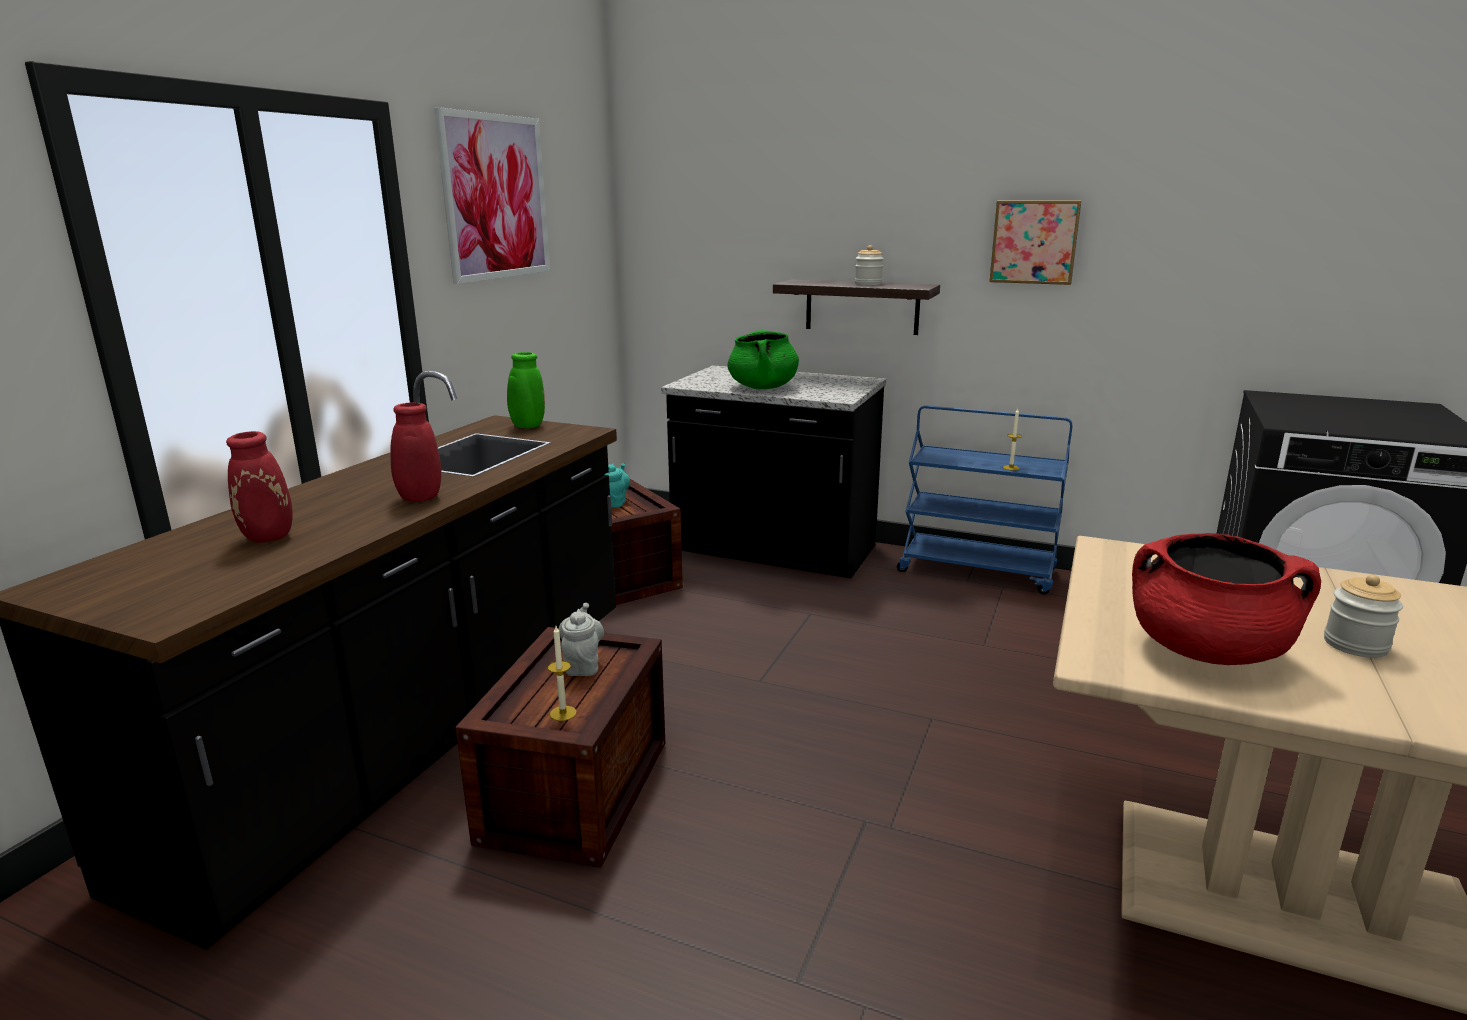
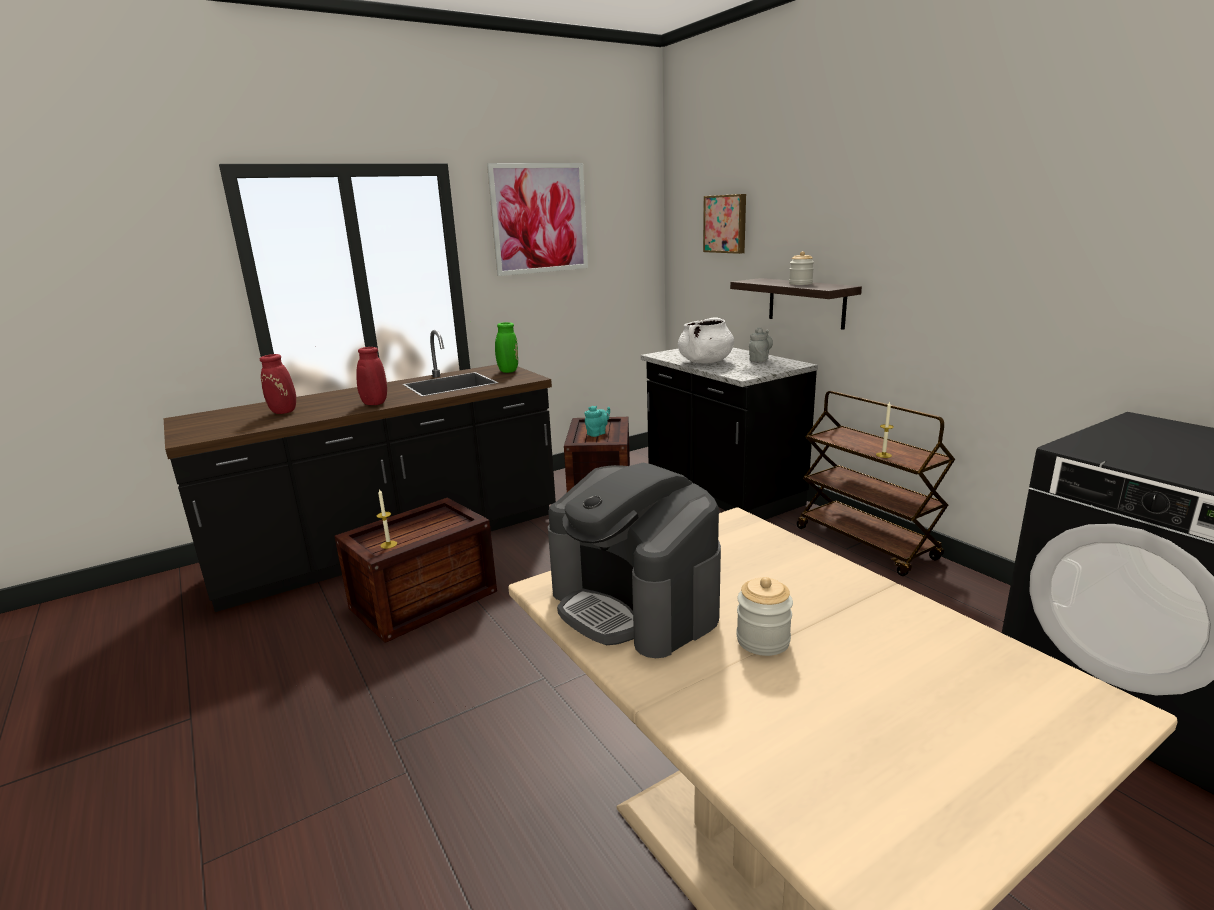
camera: 35 degrees right, 0 degrees up
grey teapot [558,603,604,676] -> grey teapot moved to [749,327,773,362]
green cooking pot [728,330,799,389] -> white cooking pot [678,317,734,363]
blue cart [897,405,1072,594] -> brown cart [797,391,955,576]
picture [989,201,1081,285] -> picture moved to [703,194,746,254]
red cooking pot [1132,533,1321,665] -> coffee machine [548,463,721,658]

